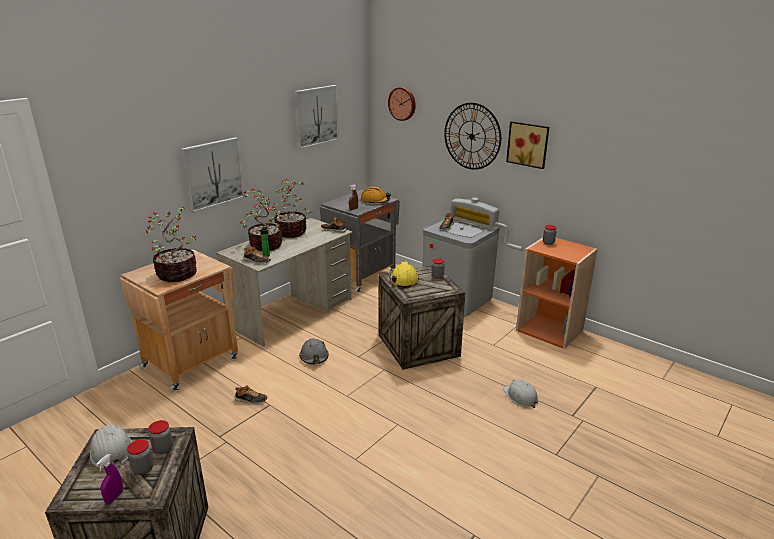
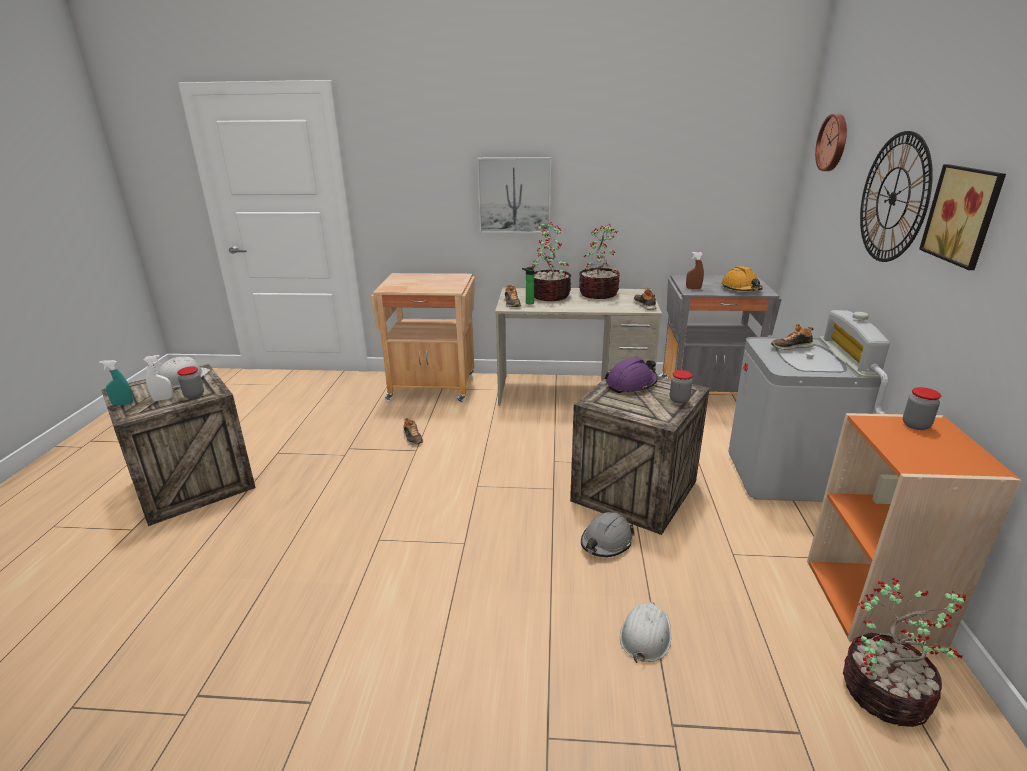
camera: 55 degrees right, 0 degrees up
purple spray bottle [96,454,123,504] -> turquoise spray bottle [99,360,133,405]
jar [127,440,154,475] -> white spray bottle [144,355,173,401]
potted plant [145,207,197,282] -> potted plant moved to [843,578,966,727]
picture [294,85,339,149] -> none
grey hard hat [299,338,329,364] -> grey hard hat moved to [581,512,635,557]
yellow hard hat [390,261,419,288] -> purple hard hat [605,357,658,393]

